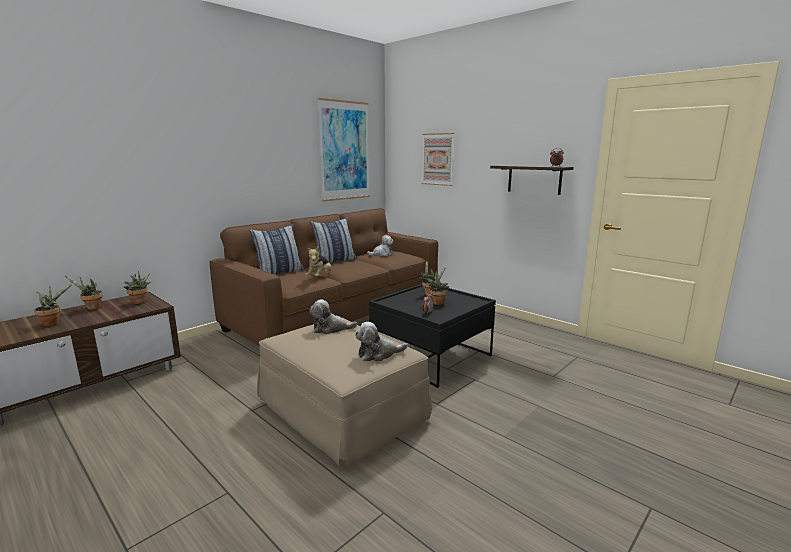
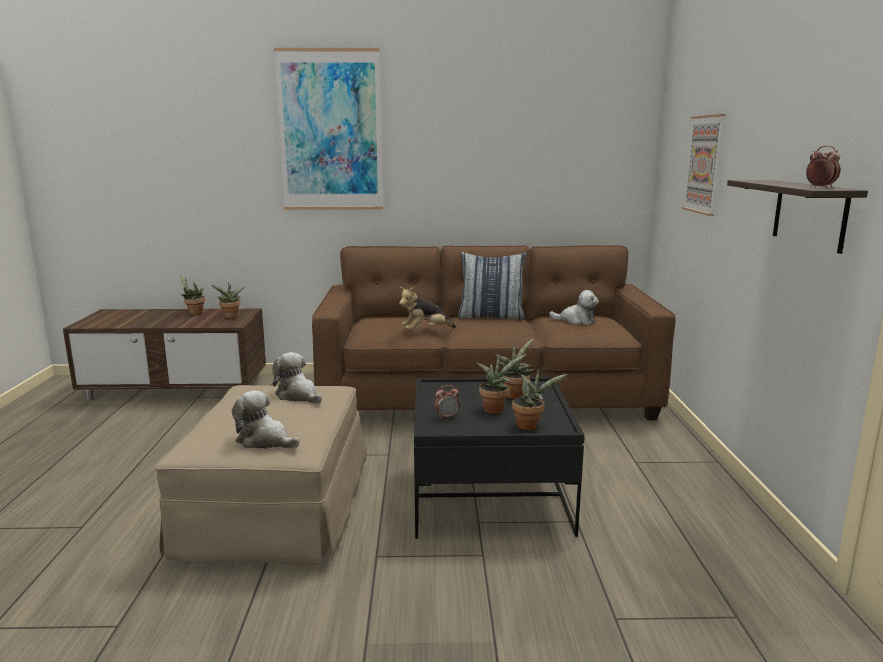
camera: 45 degrees right, 0 degrees up
potted plant [34,284,72,326] -> potted plant moved to [512,369,567,430]
pillow [249,224,304,275] -> none
picture [317,98,370,202] -> picture moved to [274,48,383,210]

